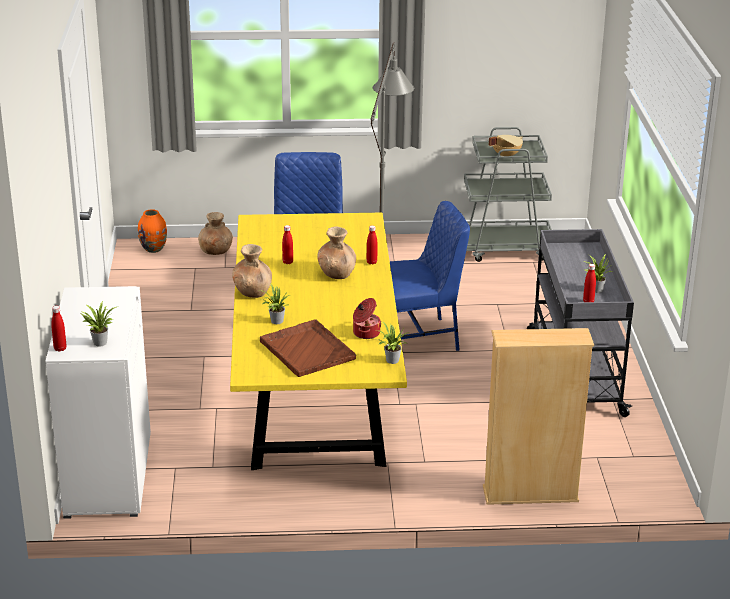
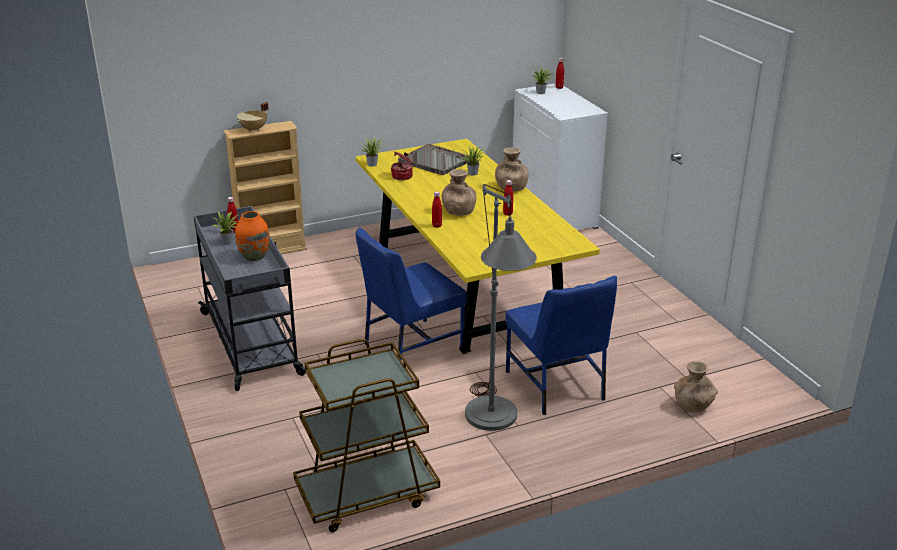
camera: 160 degrees right, 0 degrees up
orange vase [138,209,167,253] -> orange vase moved to [235,211,270,261]
brown tray [260,319,356,377] -> grey tray [398,144,470,175]
grey cart [464,127,552,262] -> brown cart [293,339,440,532]
beige cooking pot [489,135,523,156] -> beige cooking pot moved to [237,102,269,132]

